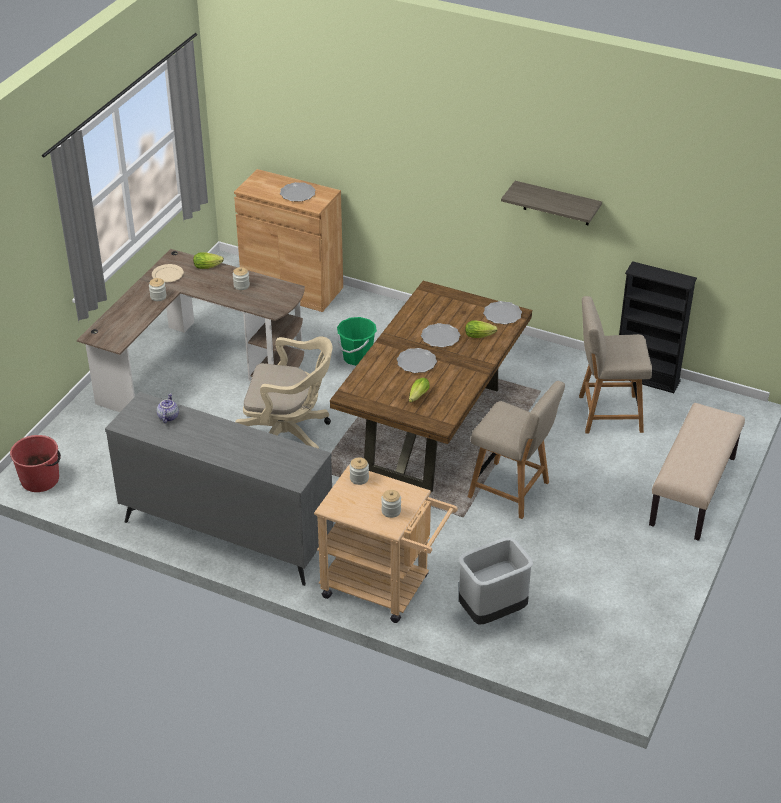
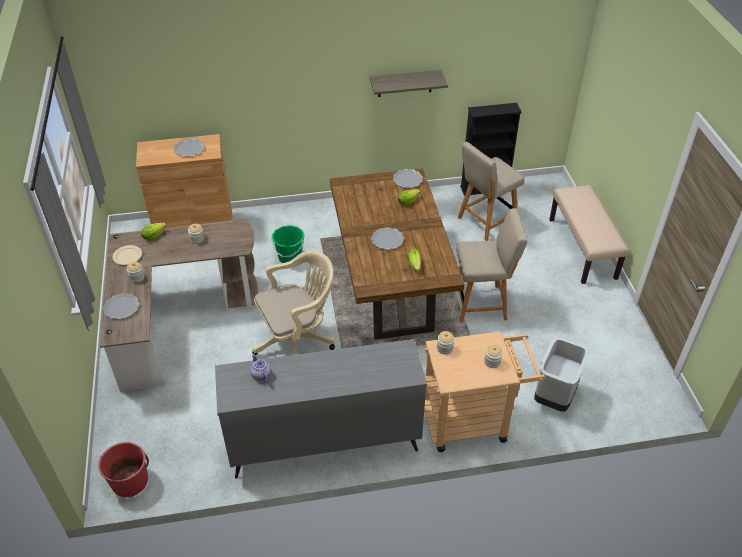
camera: 35 degrees left, 5 degrees up
plate [421,323,460,348] -> plate moved to [103,293,140,319]

